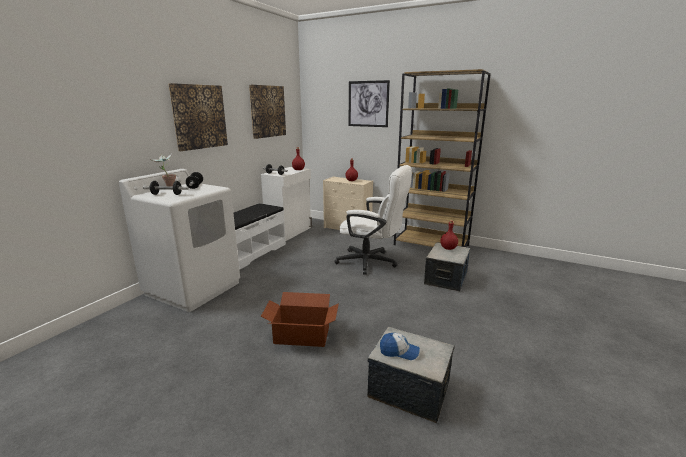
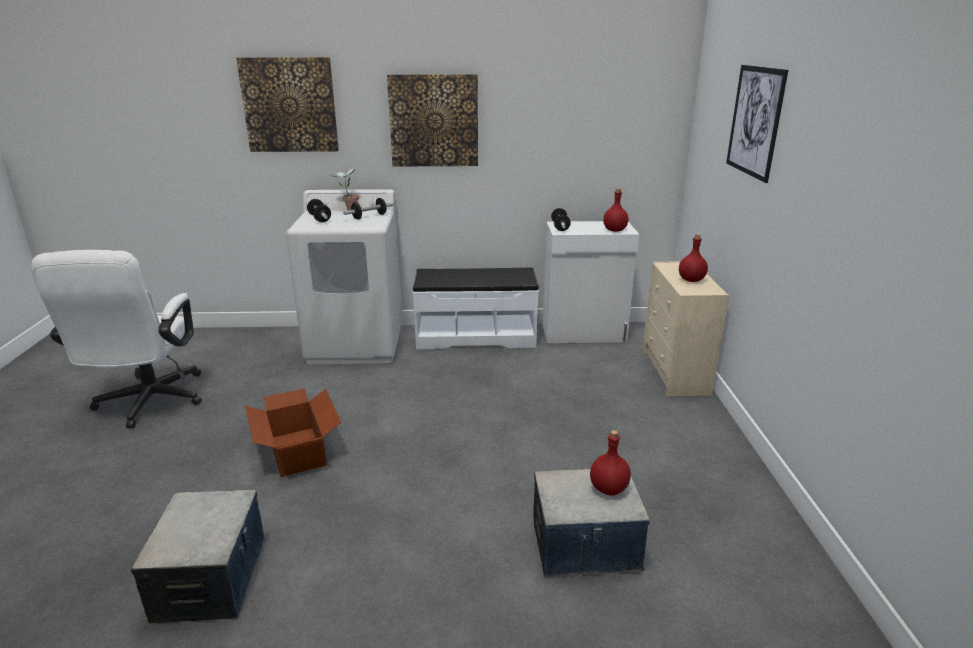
camera: 60 degrees right, 5 degrees up
picture [249,85,286,139] -> picture moved to [236,57,339,152]
white office chair [334,165,412,275] -> white office chair moved to [31,250,202,428]
cap [380,333,420,360] -> none
brown bookcase [394,69,491,247] -> none

